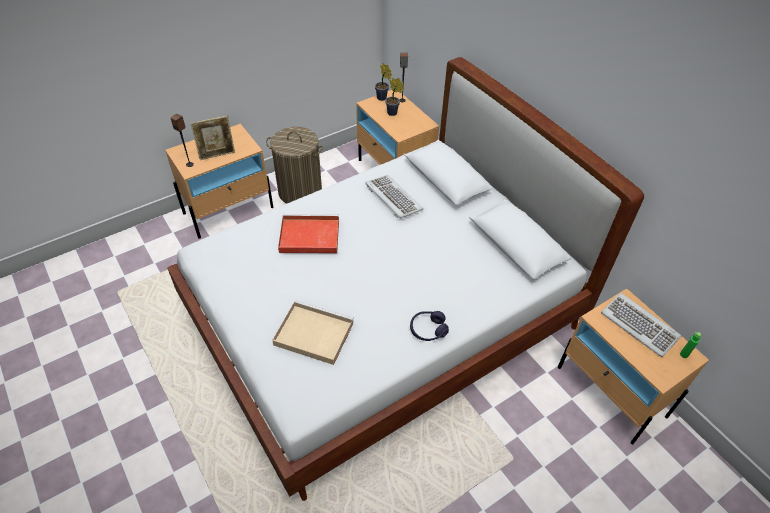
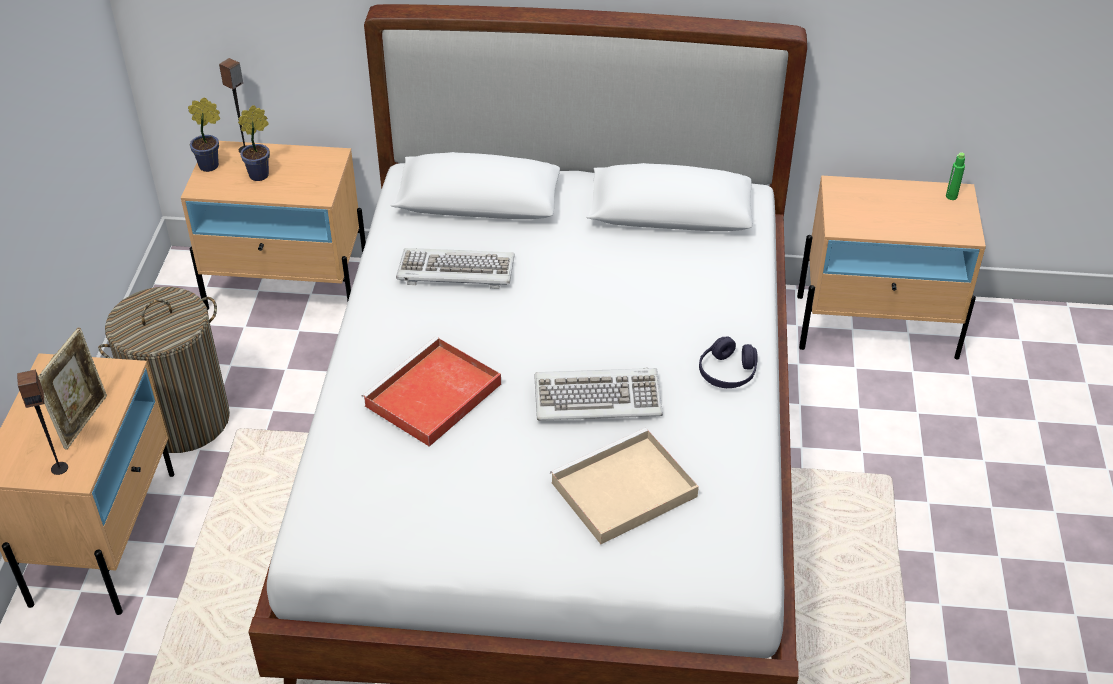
camera: 50 degrees left, 5 degrees down
keyboard [601,293,681,357] -> keyboard moved to [534,368,663,421]

